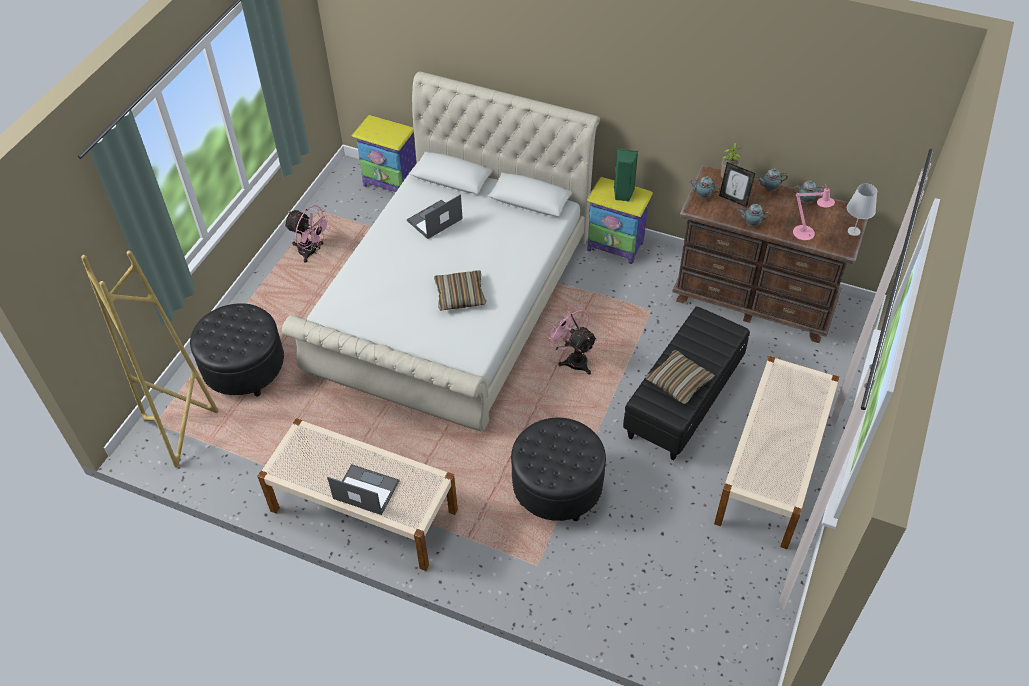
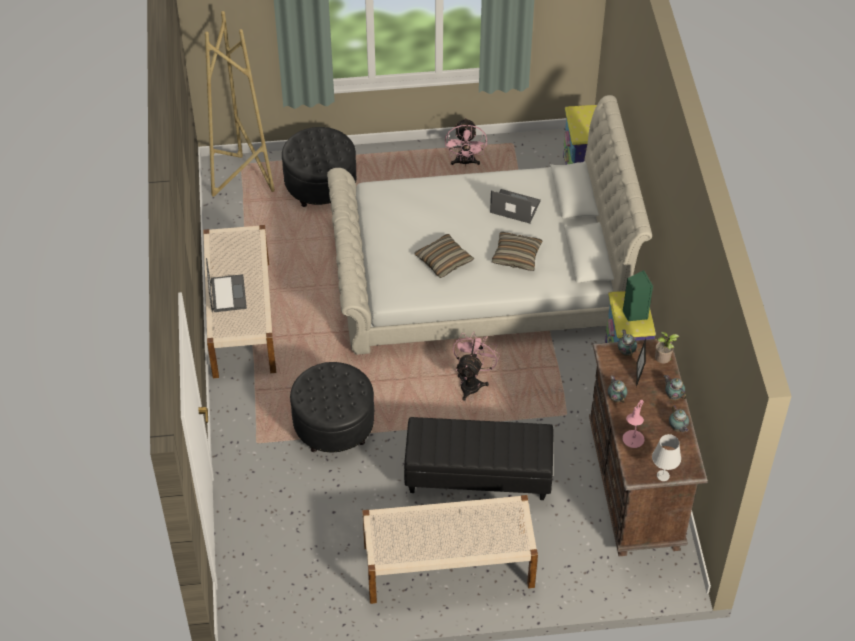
camera: 60 degrees right, 0 degrees up
pillow [646,350,715,404] -> pillow moved to [492,232,543,271]

